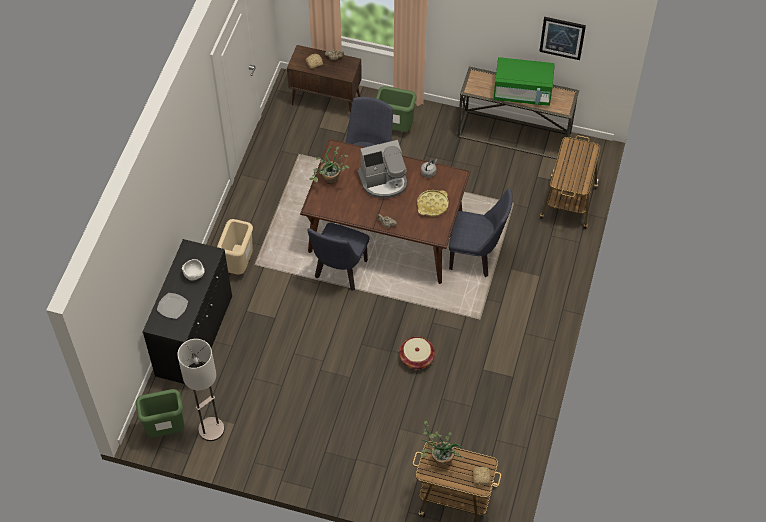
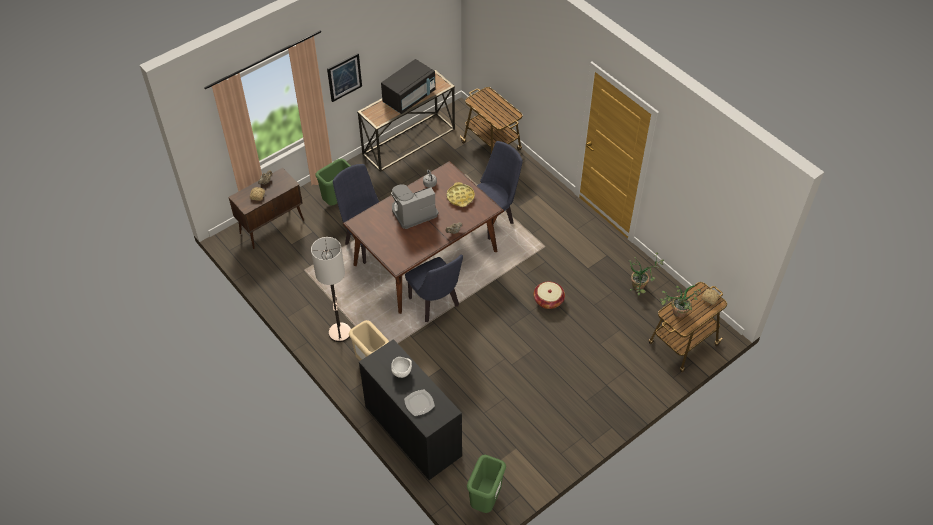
camera: 55 degrees left, 5 degrees down
floor lamp [177,339,224,441] -> floor lamp moved to [311,237,351,342]
potted plant [310,146,350,184] -> potted plant moved to [629,252,664,296]
coffee machine [358,140,407,198] -> coffee machine turned 135 degrees counterclockwise [391,184,438,229]
green microwave [493,57,555,106] -> black microwave [381,59,436,114]
picture [539,17,586,60] -> picture moved to [327,53,362,102]

